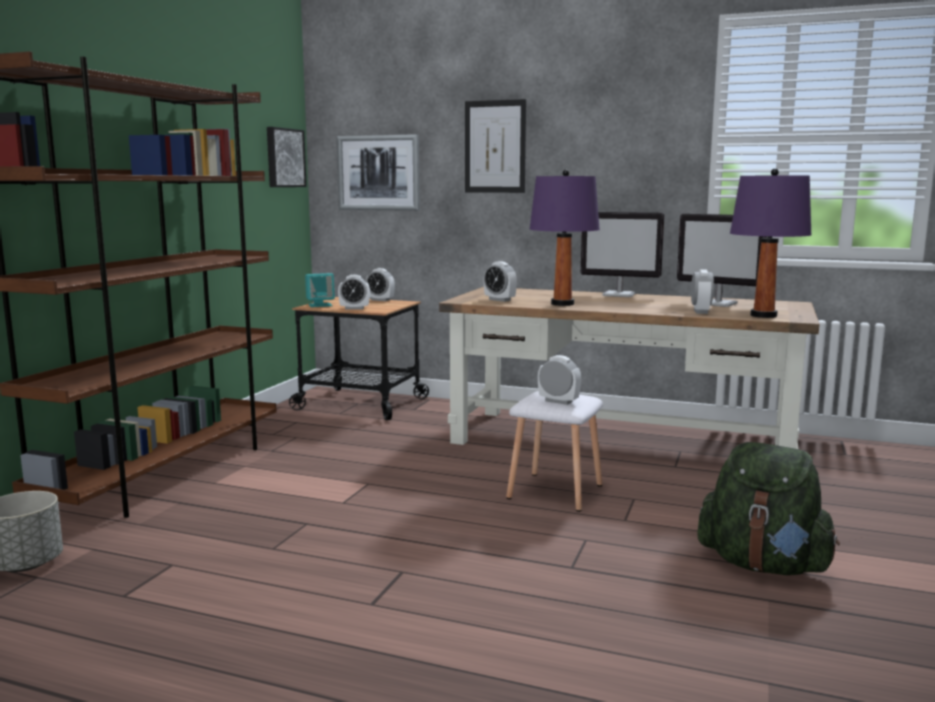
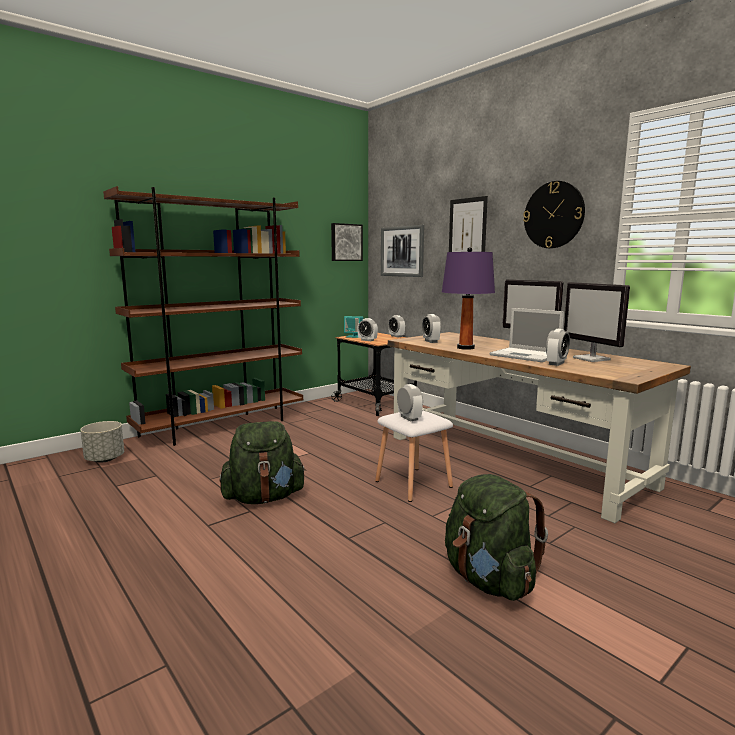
camera: 30 degrees right, 0 degrees up
purple table lamp [730,168,811,318] -> none
none -> green backpack [219,421,306,504]
none -> laptop [489,308,564,362]
none -> wall clock [523,181,585,248]

